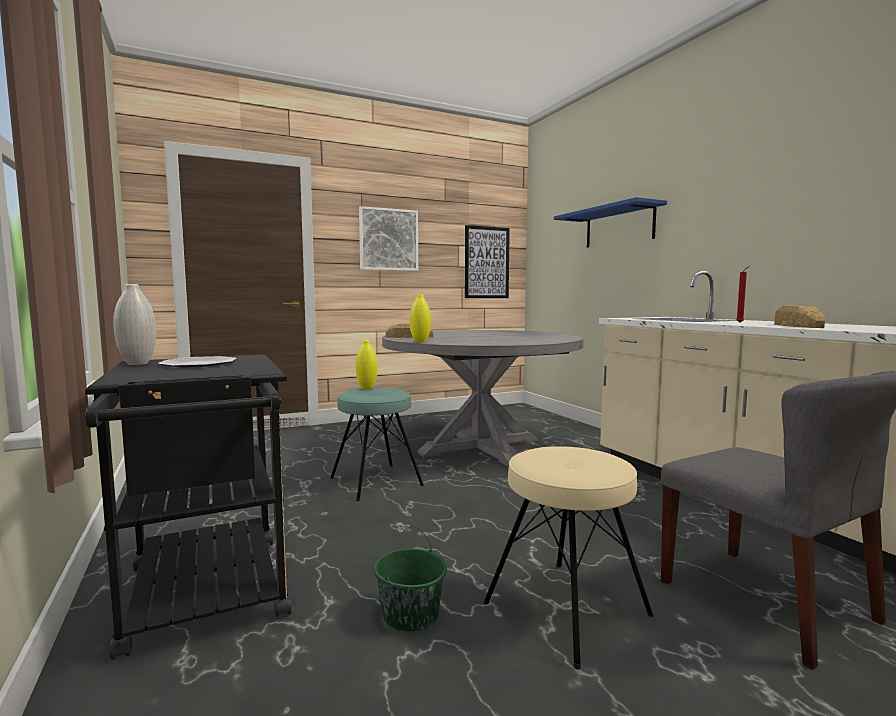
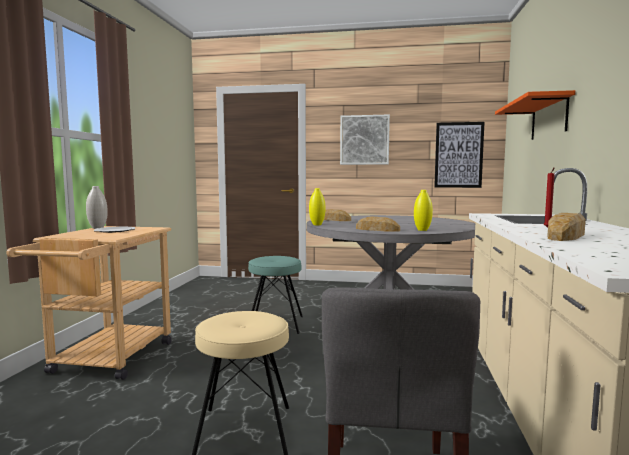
camera: 35 degrees right, 0 degrees up
black cart [85,355,292,660] -> beige cart [6,226,172,380]
yellow vase [355,340,378,389] -> yellow vase moved to [414,190,433,231]
green bucket [374,527,447,631] -> none
blue shelf [554,197,667,248] -> orange shelf [495,90,575,140]
none -> bread [356,216,400,232]

